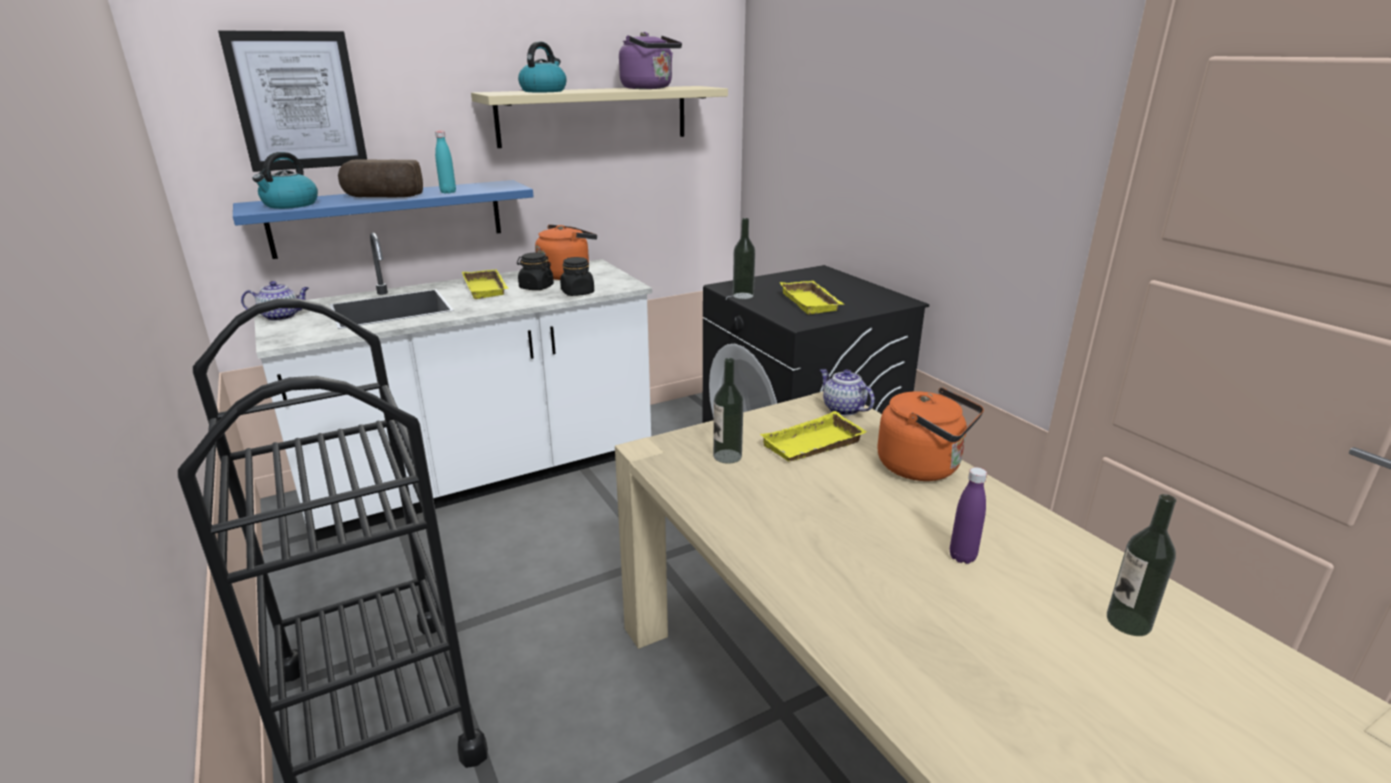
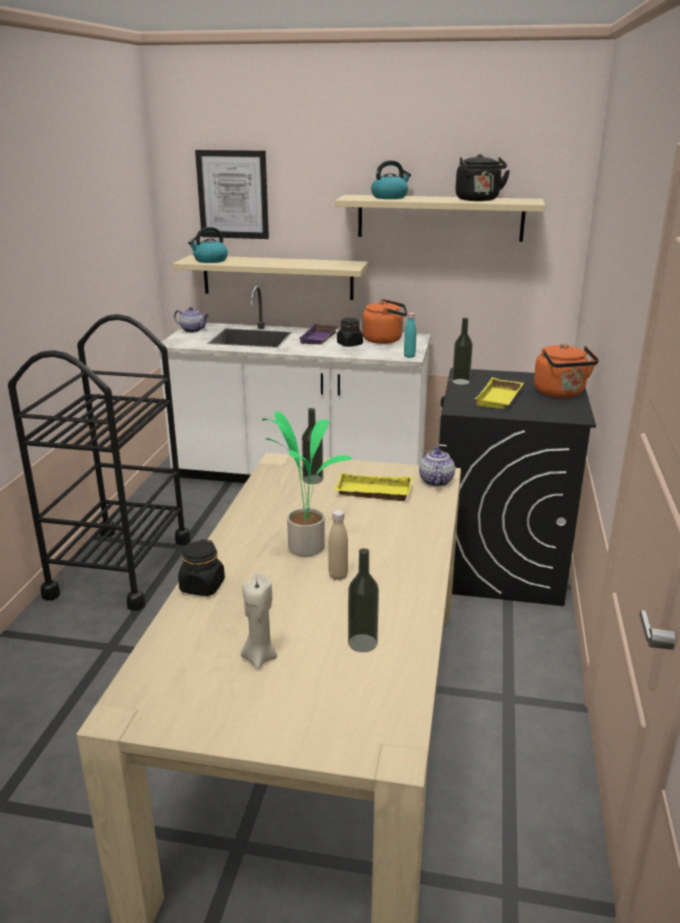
camera: 40 degrees right, 0 degrees up
blue shelf [233,180,534,259] -> beige shelf [173,255,368,300]
bread [338,159,423,197] -> none
turquoise bottle [435,131,456,193] -> turquoise bottle moved to [404,313,416,358]
yellow tray [462,269,509,299] -> purple tray [299,323,338,345]
black jar [560,257,594,296] -> black jar moved to [178,539,225,596]
purple kettle [619,32,682,89] -> black kettle [456,154,510,201]
orange kettle [877,387,984,481] -> orange kettle moved to [534,344,599,398]
purple bottle [950,467,987,564] -> beige bottle [329,510,348,580]
none -> beige candle [241,573,277,669]
none -> potted plant [262,411,353,556]

